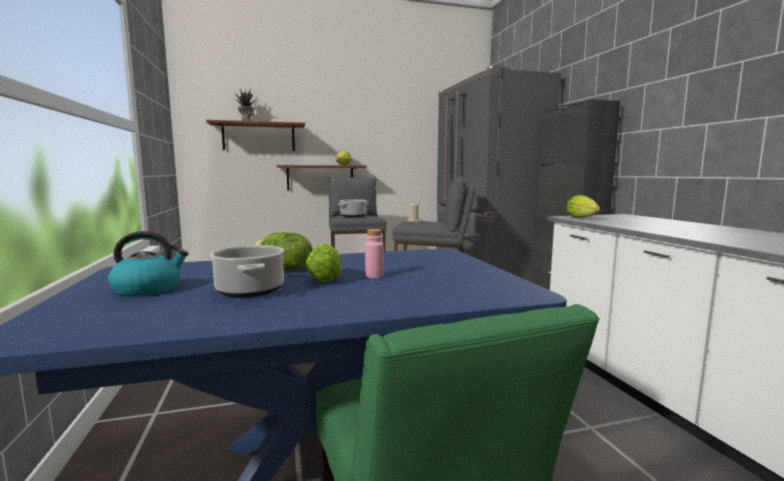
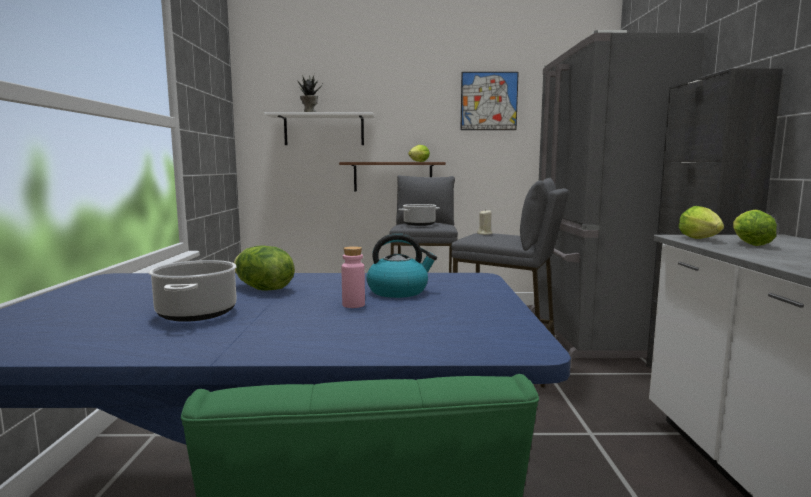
camera: 15 degrees right, 0 degrees up
kettle [108,231,189,296] -> kettle moved to [366,233,437,298]
brown shelf [206,120,305,151] -> white shelf [264,112,375,145]
lettuce [305,243,342,283] -> lettuce moved to [733,210,777,246]
none -> picture [460,72,519,130]

